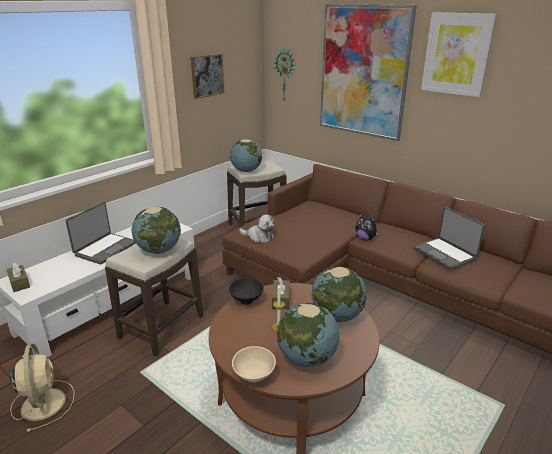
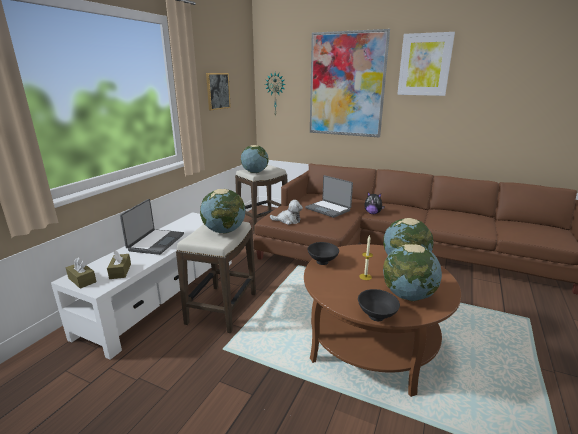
camera: 15 degrees left, 5 degrees down
beige fan [10,343,75,432] -> none
beige bowl [232,346,276,383] -> black bowl [358,289,400,321]
brown tissue box [272,277,290,309] -> brown tissue box moved to [107,250,131,279]
laptop [414,207,485,270] -> laptop moved to [305,175,353,218]

